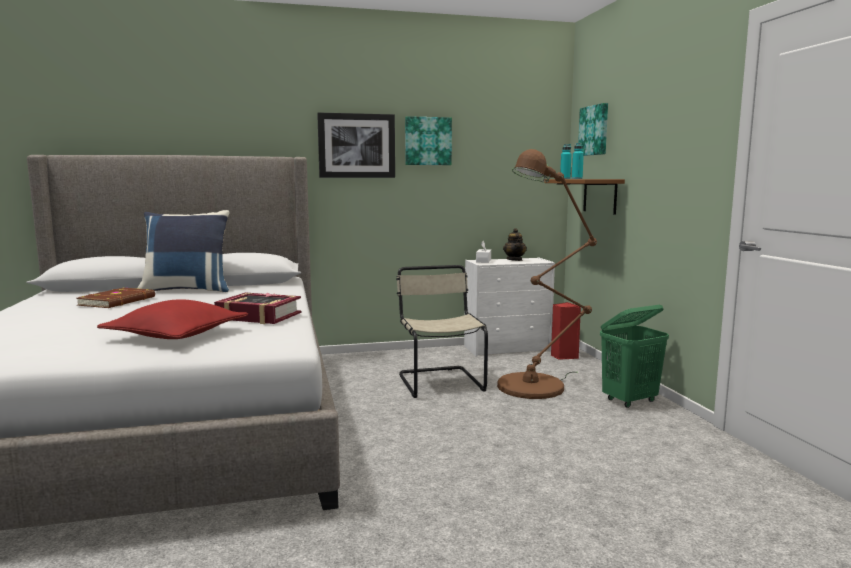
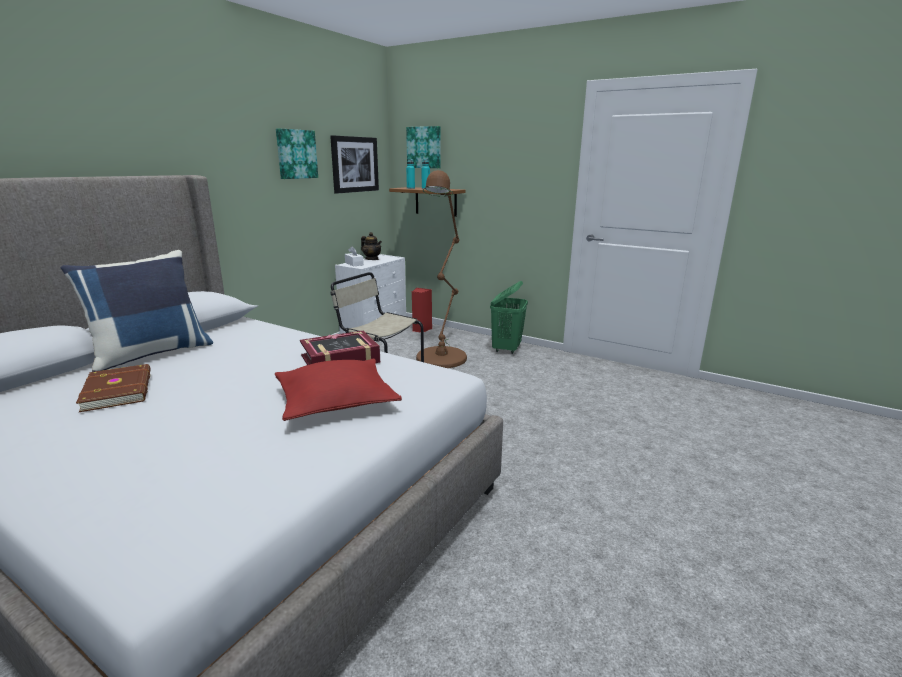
camera: 45 degrees left, 10 degrees up
picture [317,112,395,178] -> picture moved to [330,135,379,194]

